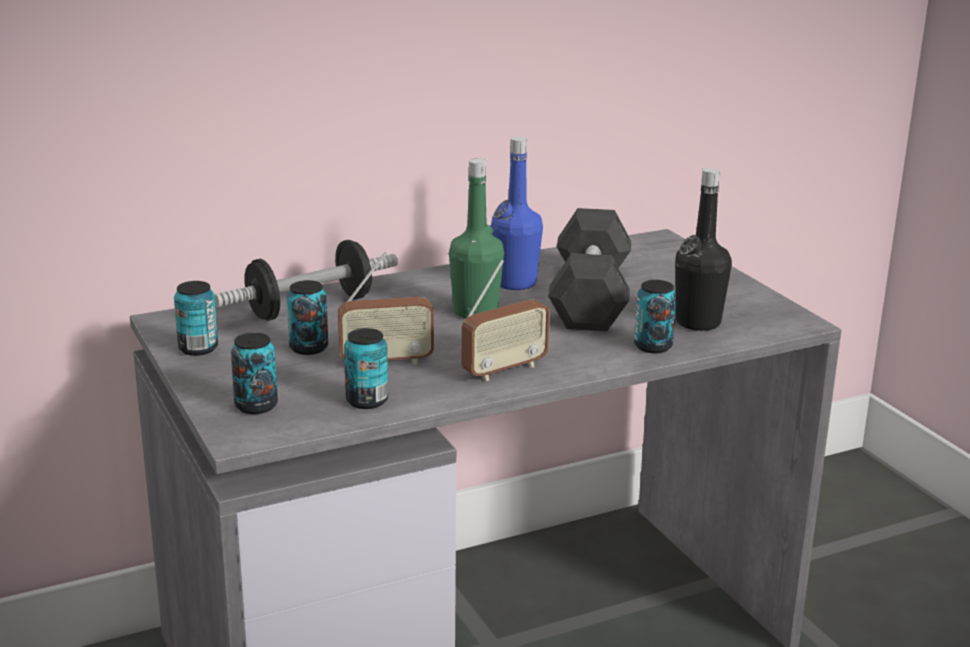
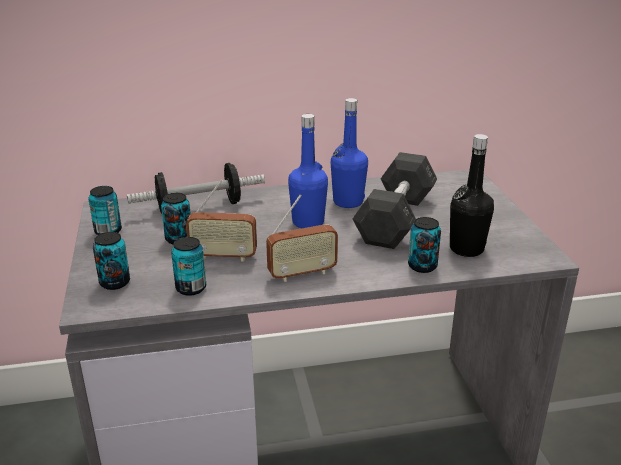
camera: 15 degrees right, 5 degrees up
green bottle [449,159,504,319] -> blue bottle [288,114,328,228]

